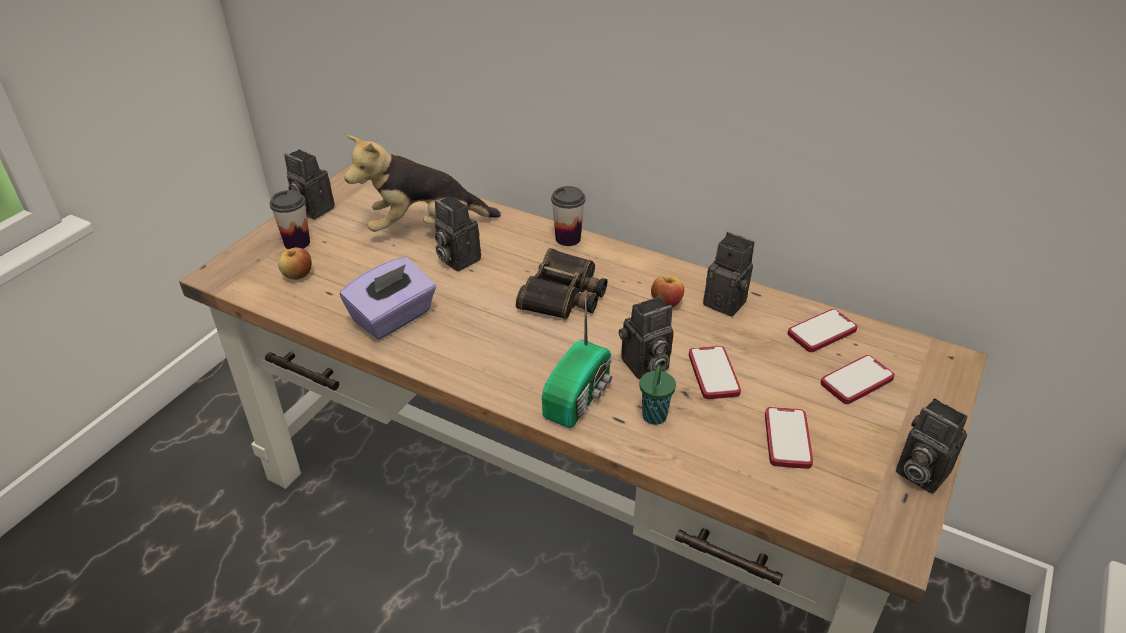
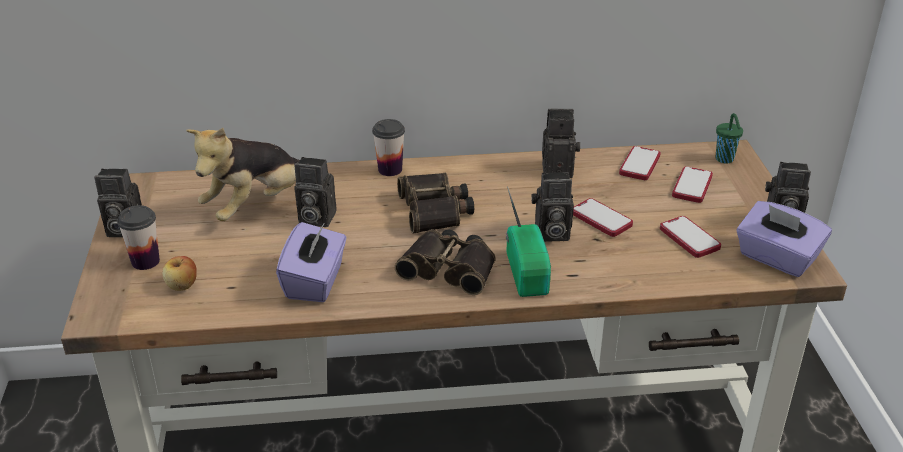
camera: 35 degrees left, 5 degrees down
camera [619,296,674,379] -> camera turned 60 degrees clockwise [531,172,574,242]
green cup [640,365,676,425] -> green cup moved to [716,113,743,164]
apple [651,275,684,308] -> none
none -> binoculars [395,229,496,295]
none -> purple tissue box [737,201,832,277]

